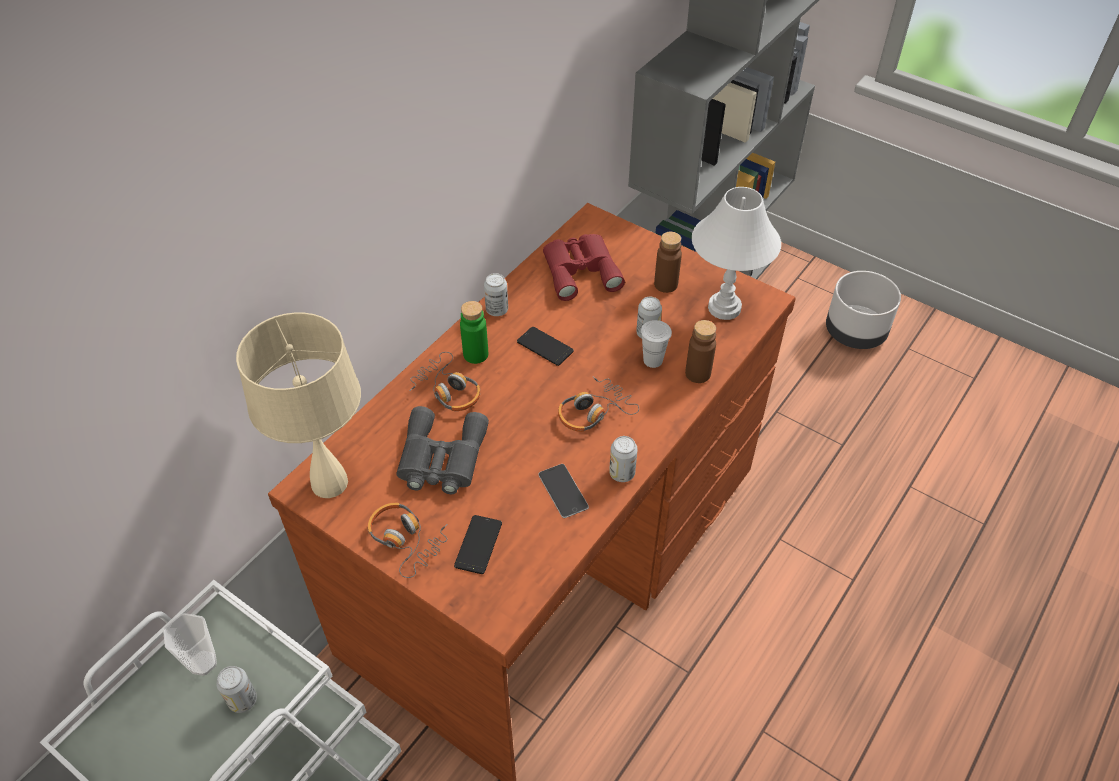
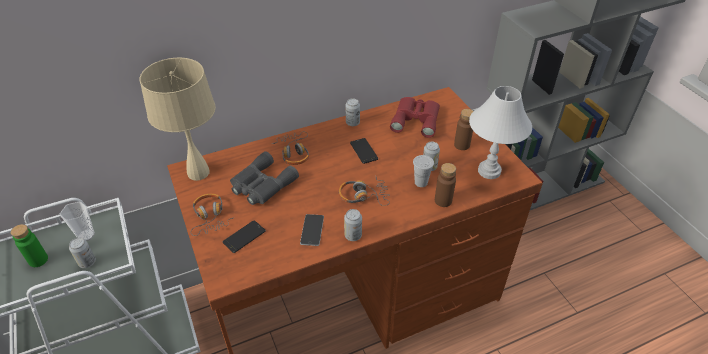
camera: 30 degrees right, 5 degrees down
green bottle [460,301,488,364] -> green bottle moved to [11,224,48,267]
grey planter [826,271,901,349] -> none

